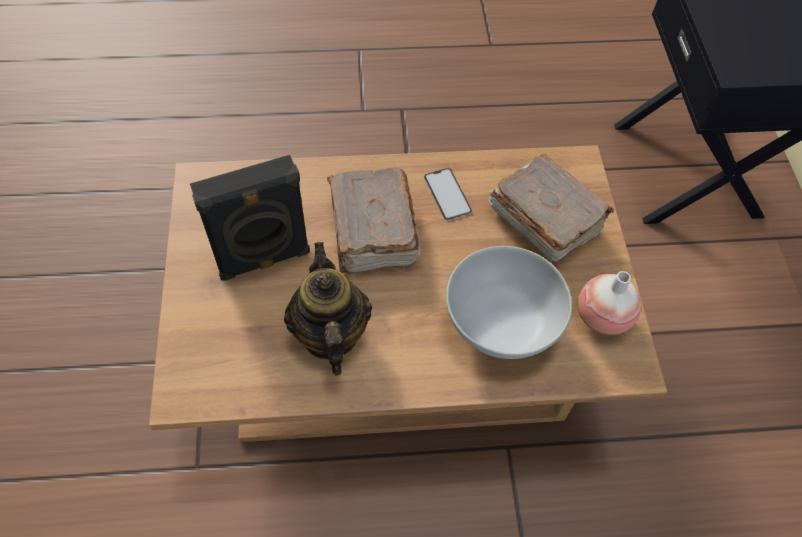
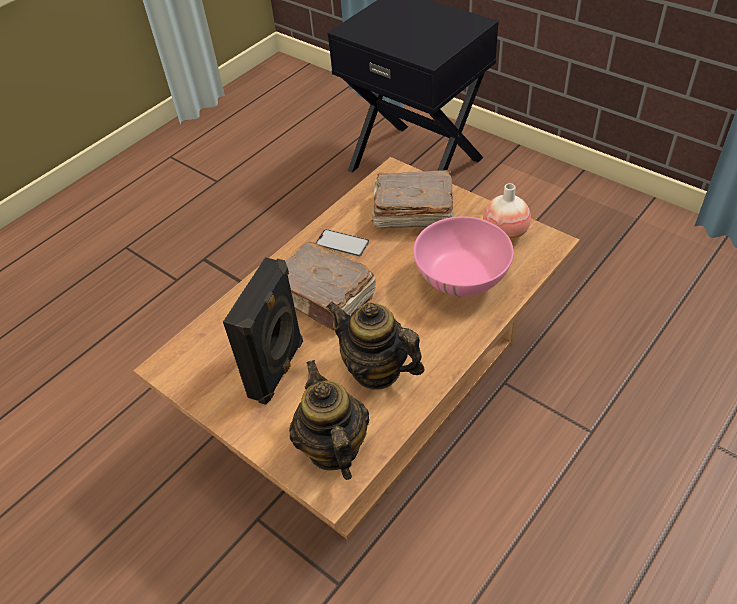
camera: 40 degrees left, 10 degrees down
white bowl [446,246,572,359] -> pink bowl [413,216,514,297]
none -> teapot [289,360,369,480]

